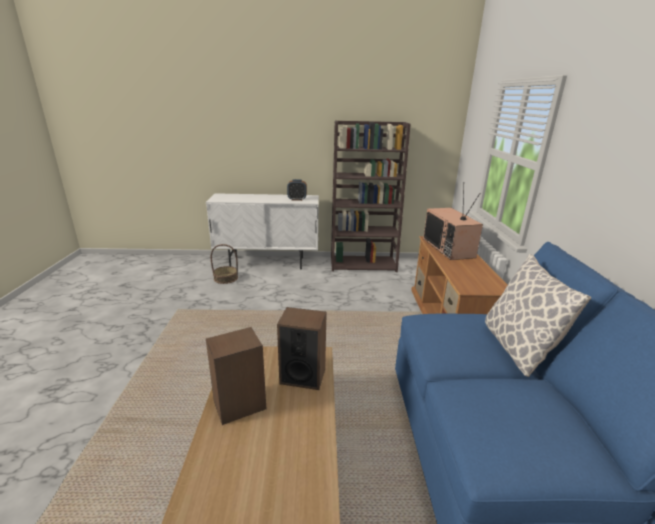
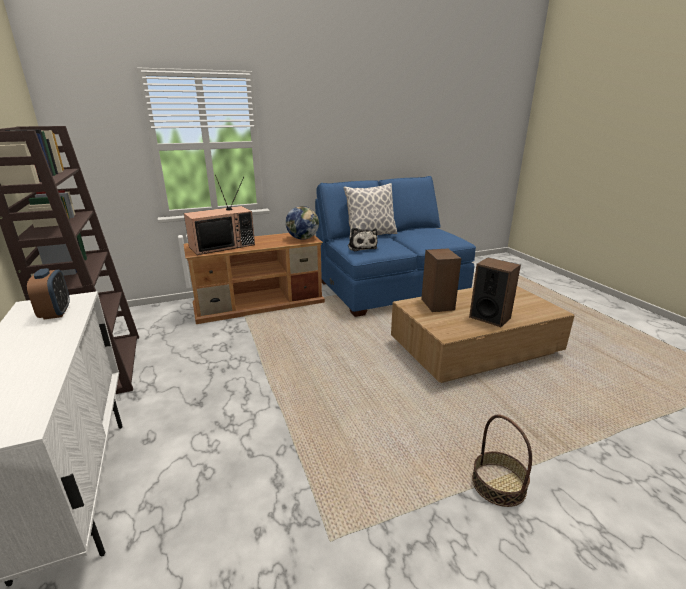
camera: 110 degrees left, 0 degrees up
basket [211,244,238,284] -> basket moved to [472,415,532,507]
none -> globe [285,206,319,240]
none -> plush toy [348,228,378,251]

